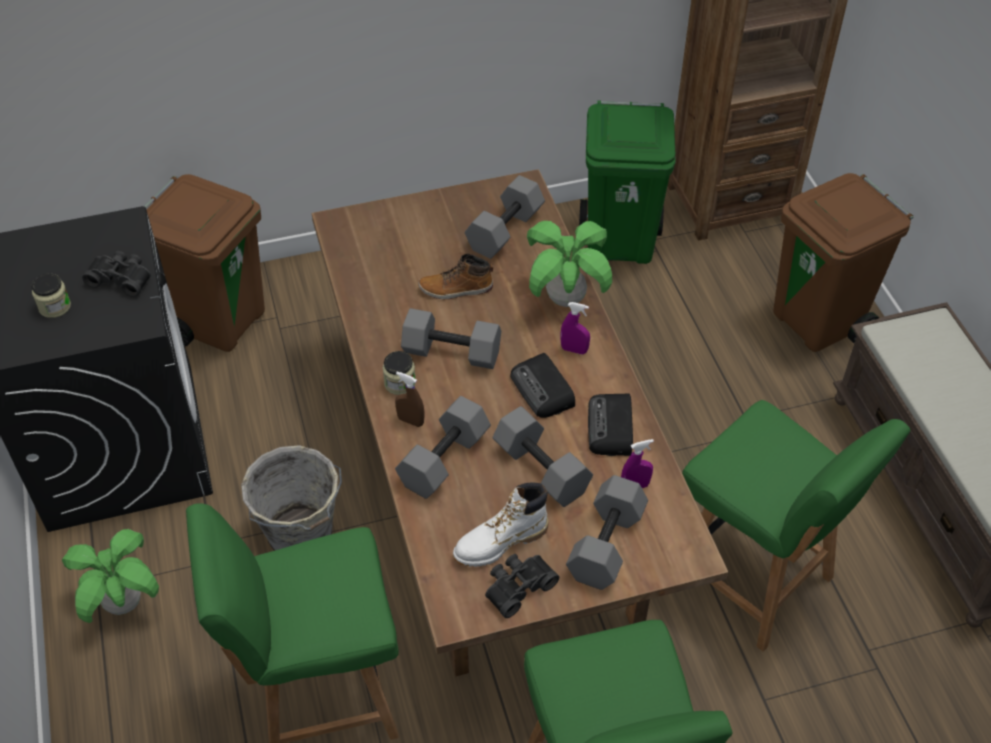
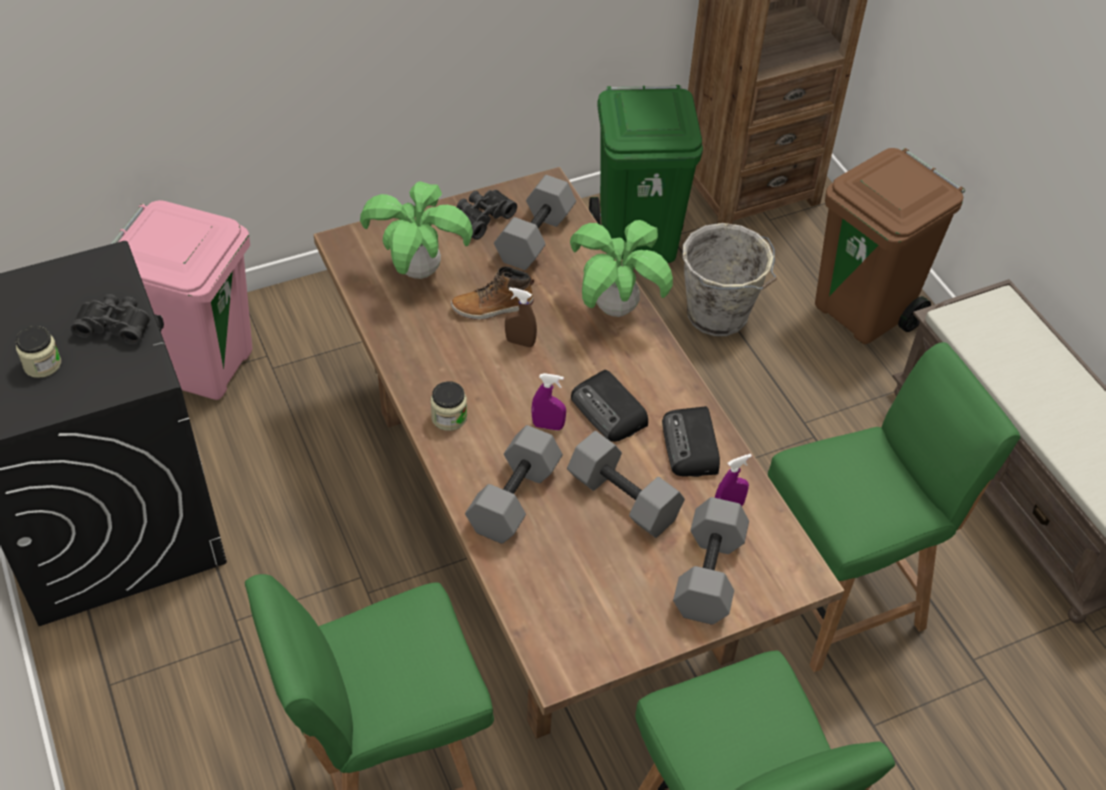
camera: 10 degrees left, 0 degrees up
potted plant [62,529,159,623] -> potted plant moved to [360,181,473,279]
brown trash can [144,174,265,352] -> pink trash can [111,200,252,400]
grey bucket [241,445,342,551] -> grey bucket moved to [683,223,777,336]
brown spray bottle [395,371,425,427] -> brown spray bottle moved to [505,287,537,347]
grey dumbbell [401,308,501,369] -> none
white boot [453,482,549,567] -> none
black binoculars [485,554,559,618] -> black binoculars moved to [457,190,517,240]
purple spray bottle [560,302,590,354] -> purple spray bottle moved to [532,373,566,430]
green chair [682,400,911,651] -> green chair turned 60 degrees counterclockwise [768,342,1021,672]

